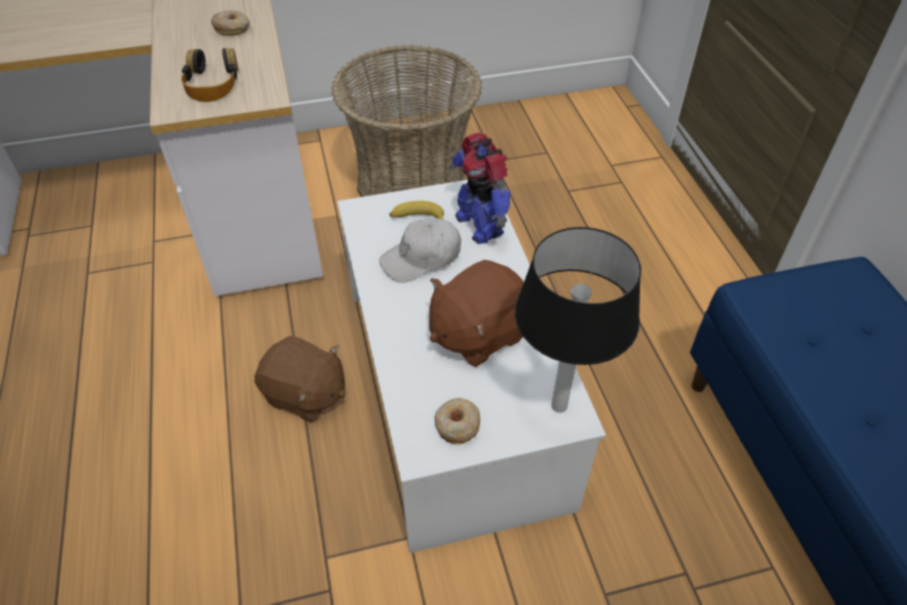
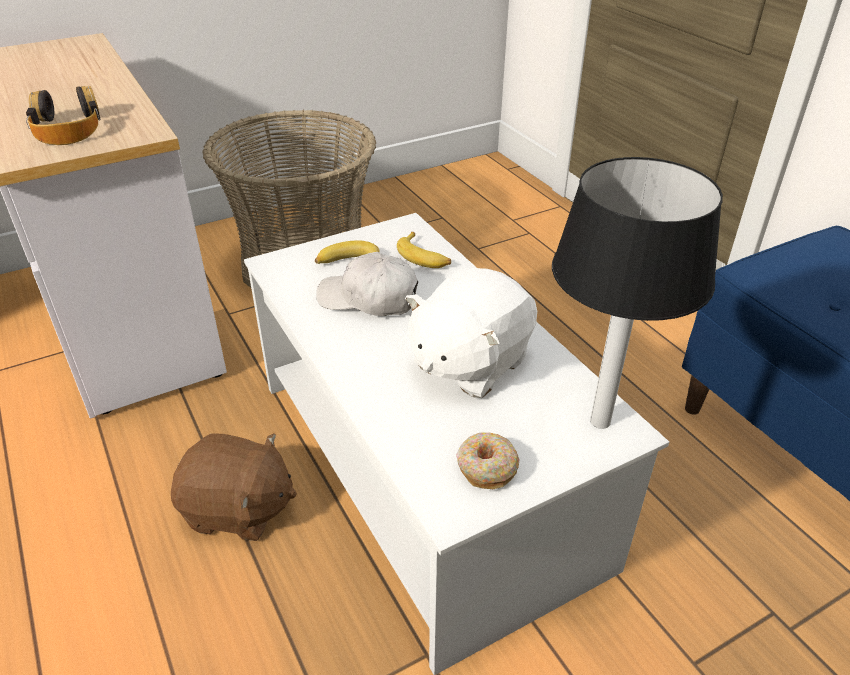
camera: 15 degrees left, 10 degrees down
donut [211,10,250,36] -> none
white cap [379,217,461,283] -> white cap turned 60 degrees clockwise [316,252,418,316]
brown plush toy [429,260,524,367] -> white plush toy [405,268,537,398]
toy robot [449,132,510,244] -> banana [397,232,451,268]

